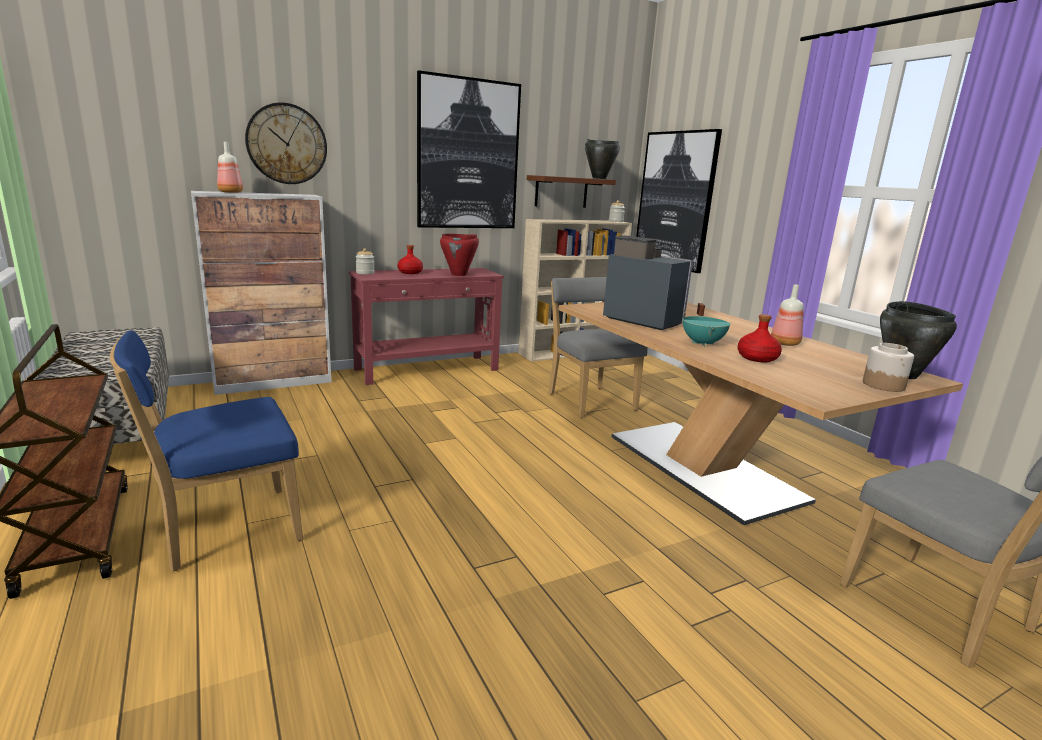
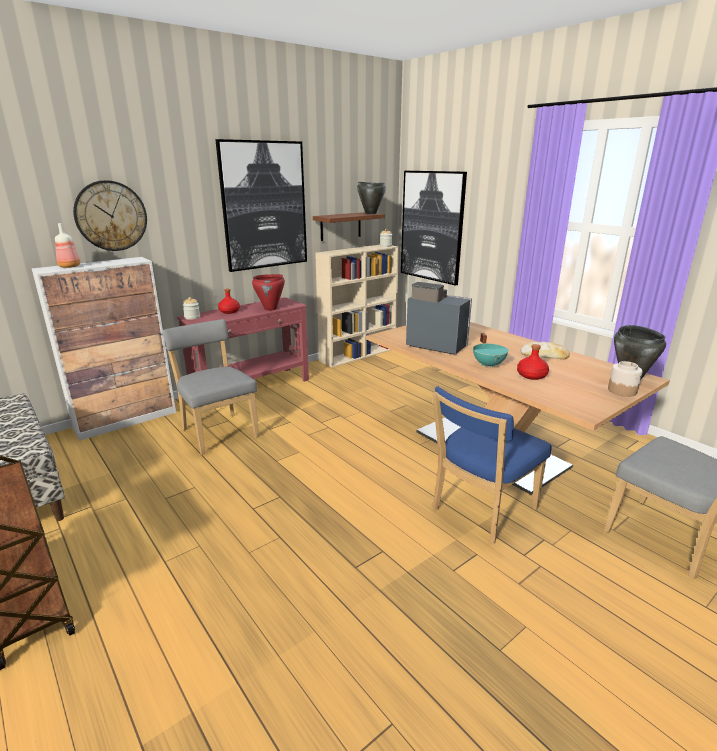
camera: 10 degrees left, 5 degrees up
blue chair [110,330,303,572] -> blue chair moved to [432,387,552,544]
grey chair [549,277,648,418] -> grey chair moved to [163,319,259,455]
bottle [771,284,804,346] -> bread [521,342,570,359]

